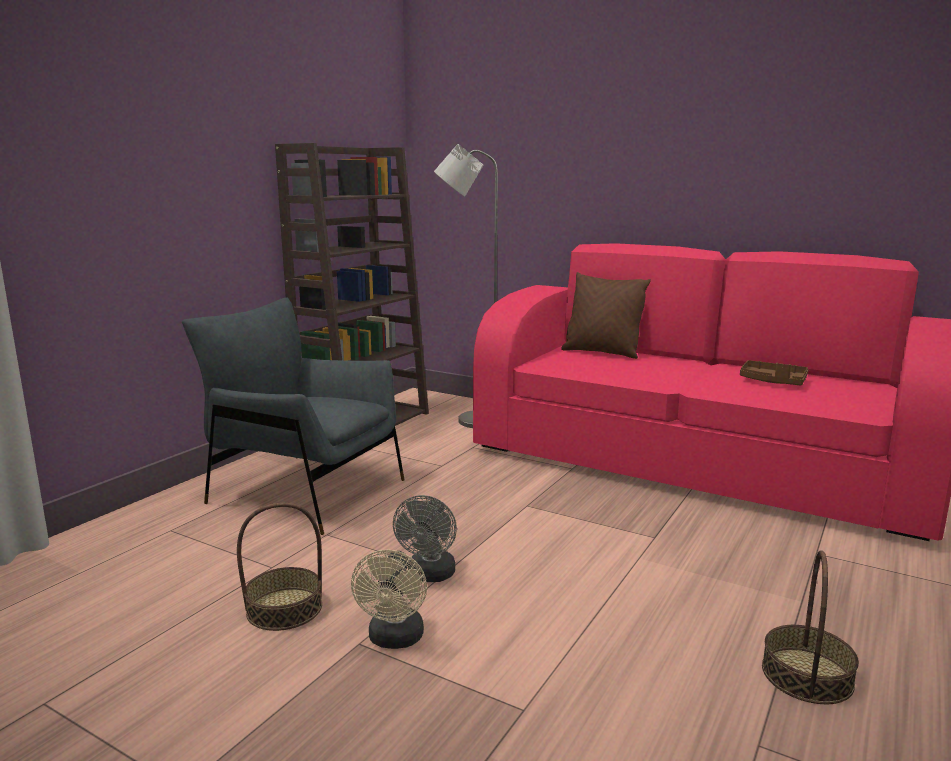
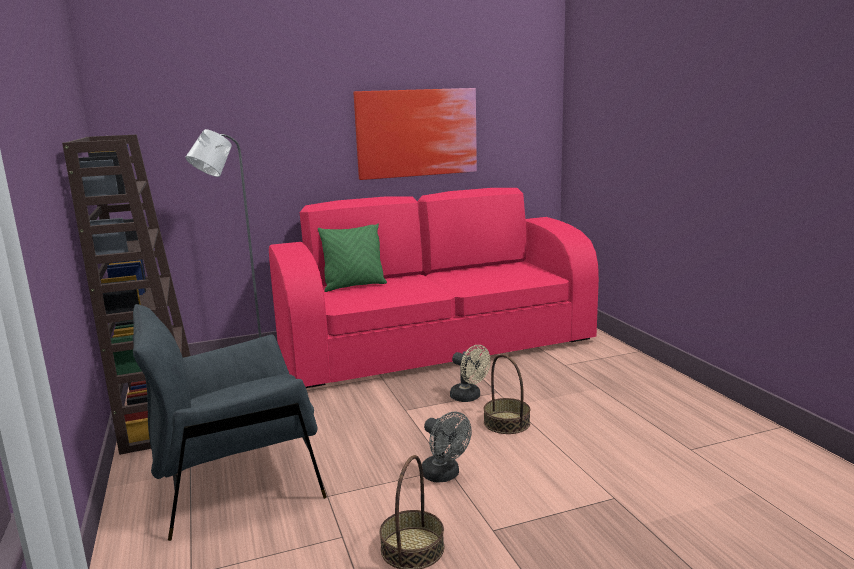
camera: 50 degrees left, 0 degrees up
beige fan [351,550,427,649] -> beige fan moved to [450,345,491,402]
brown pillow [561,272,651,359] -> green pillow [318,224,387,292]
brown tray [740,360,808,385] -> none
basket [762,550,859,705] -> basket moved to [484,354,530,434]
none -> picture [354,88,477,180]

